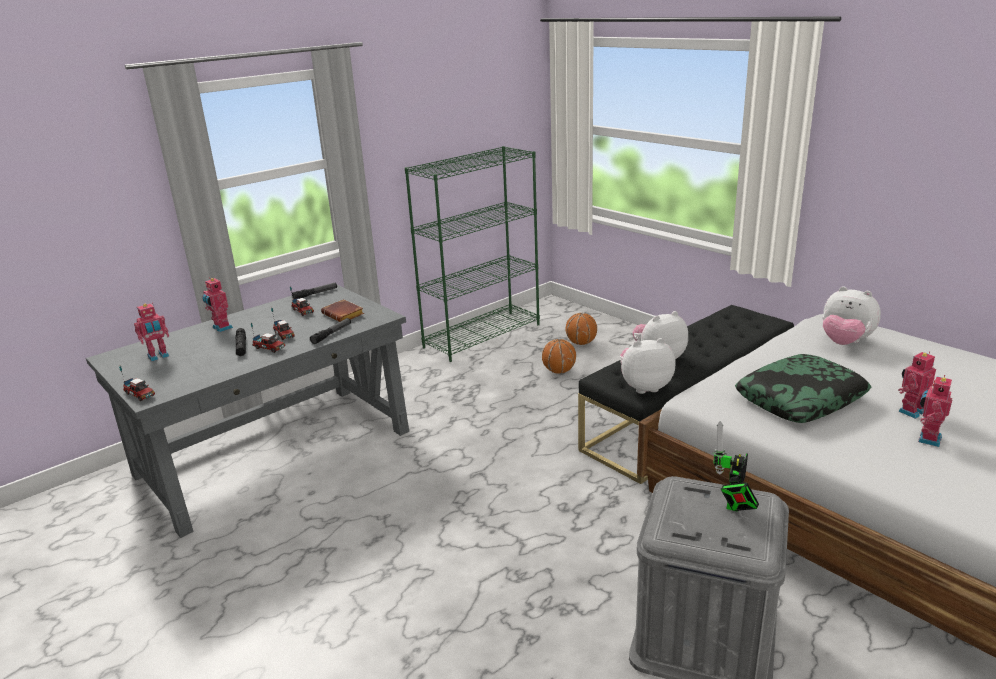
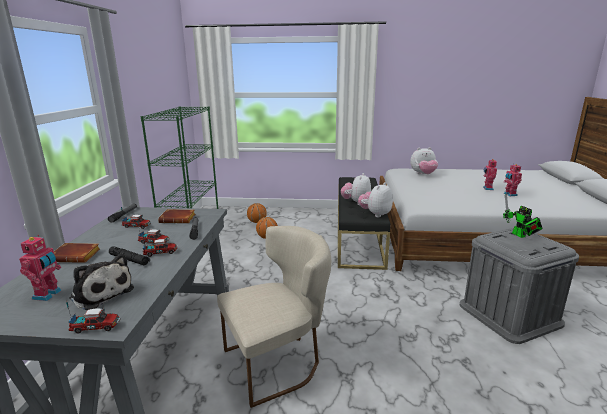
camera: 45 degrees left, 5 degrees down
toy robot [202,278,233,332] -> brown book [54,243,100,263]
pillow [735,354,872,423] -> none
none -> plush toy [69,254,134,310]
none -> beige chair [217,226,331,408]

